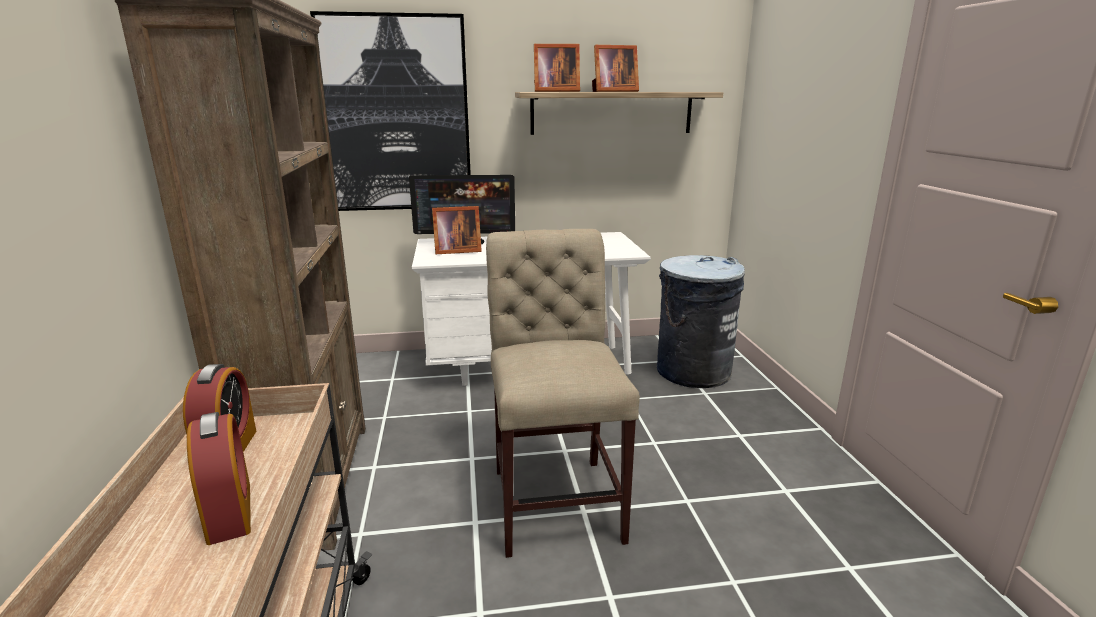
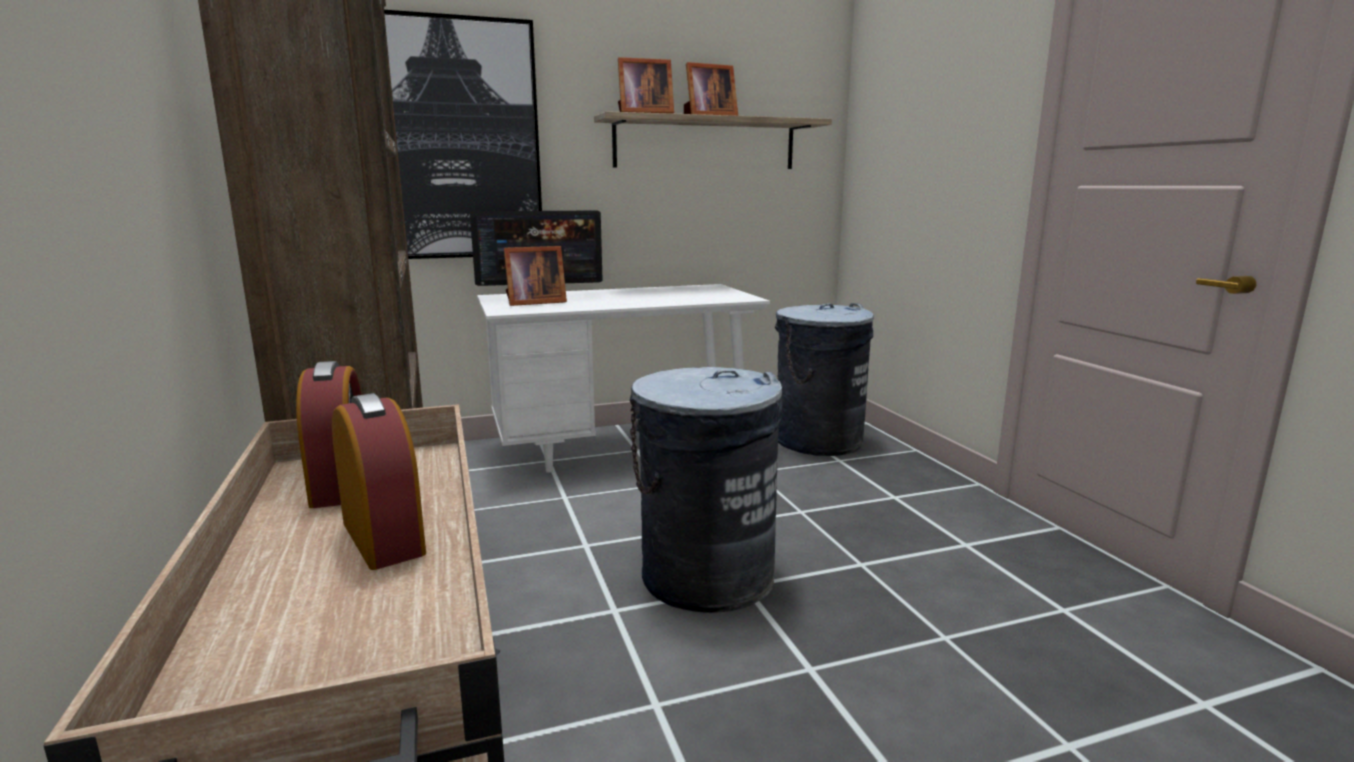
camera: 10 degrees left, 5 degrees down
beige chair [486,229,640,558] -> grey trash can [630,367,783,613]

